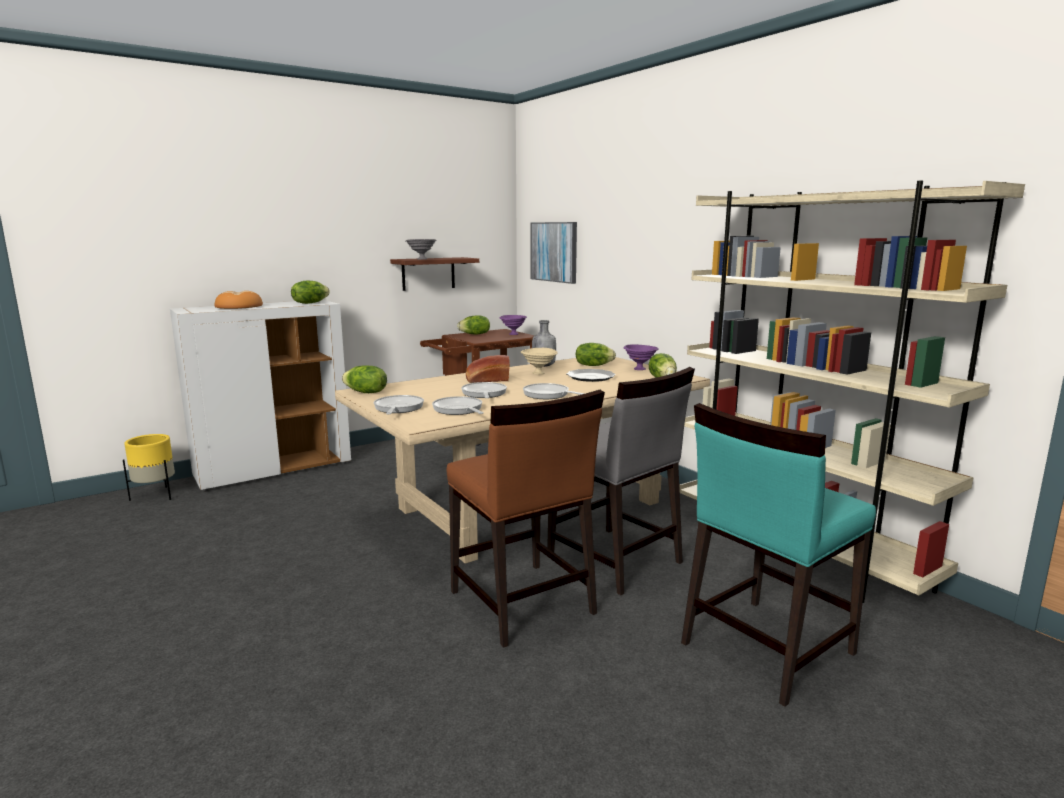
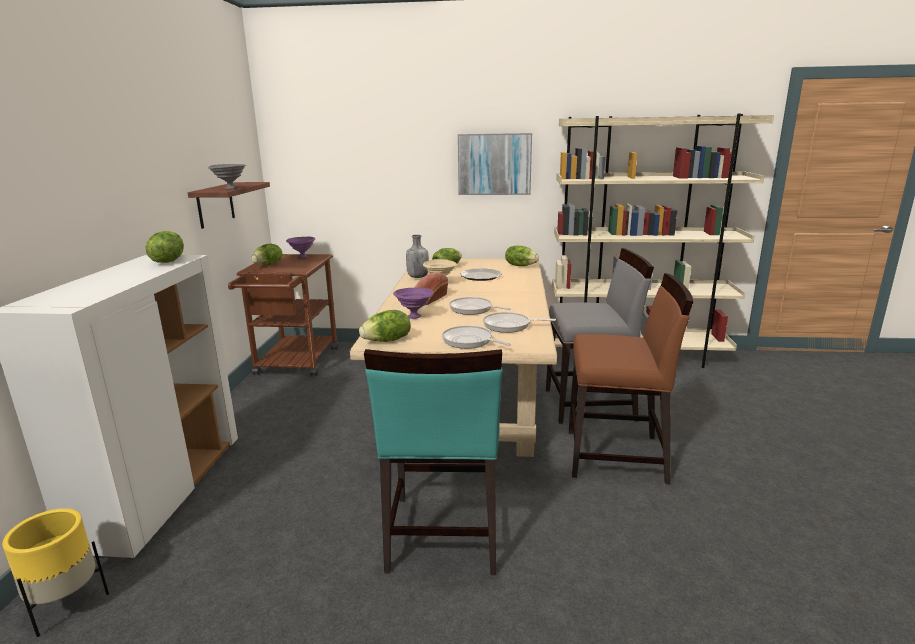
camera: 50 degrees left, 5 degrees up
bread [214,291,263,309] -> none
frying pan [523,383,585,399] -> none
picture [530,222,577,284] -> picture moved to [458,133,532,195]
purple bowl [623,344,659,370] -> purple bowl moved to [393,288,433,319]
turquoise chair [681,403,876,707] -> turquoise chair moved to [364,349,502,575]

